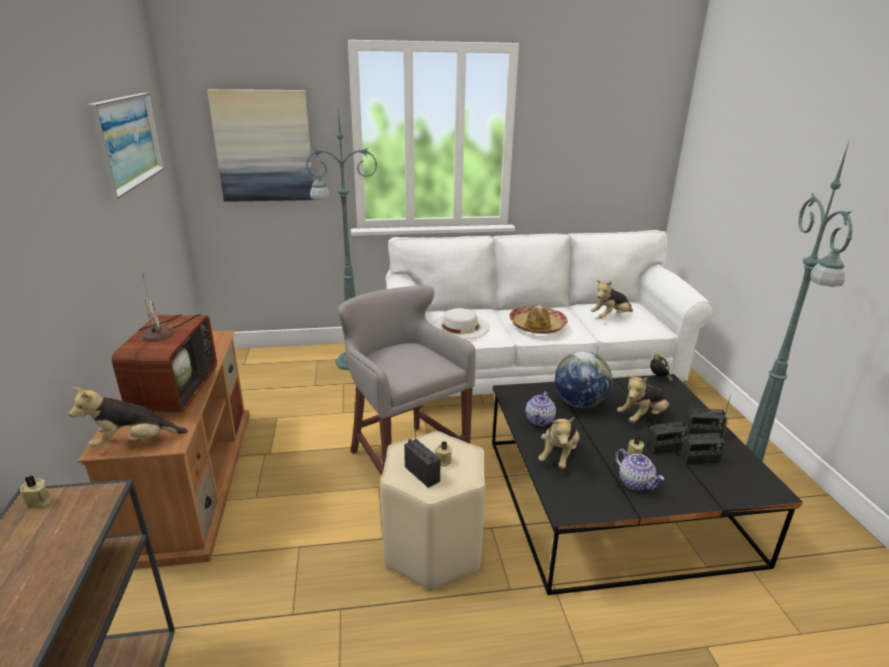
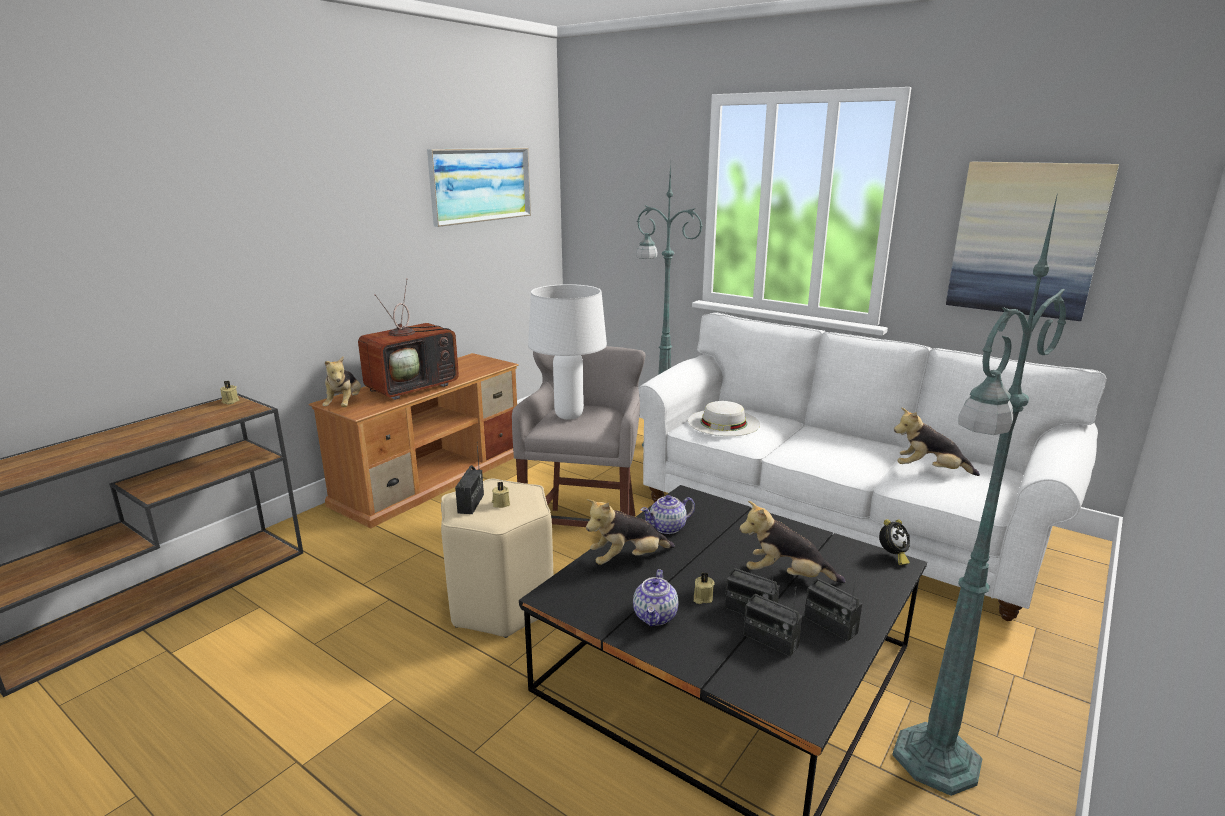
camera: 45 degrees right, 5 degrees down
plush toy [69,387,188,447] -> plush toy turned 120 degrees counterclockwise [323,356,361,407]
picture [207,89,313,202] -> picture moved to [946,162,1119,321]
hat [509,305,568,334] -> none
globe [555,351,612,408] -> none
none -> white table lamp [528,284,607,420]

